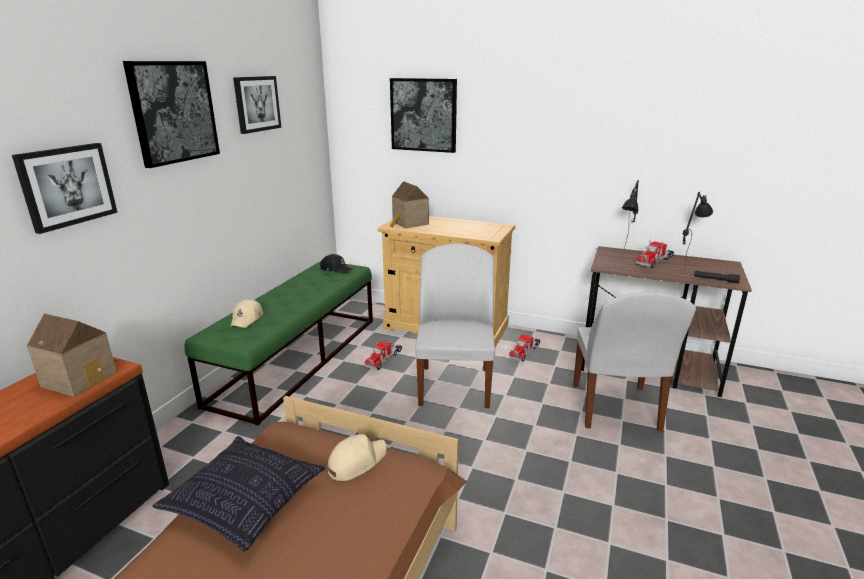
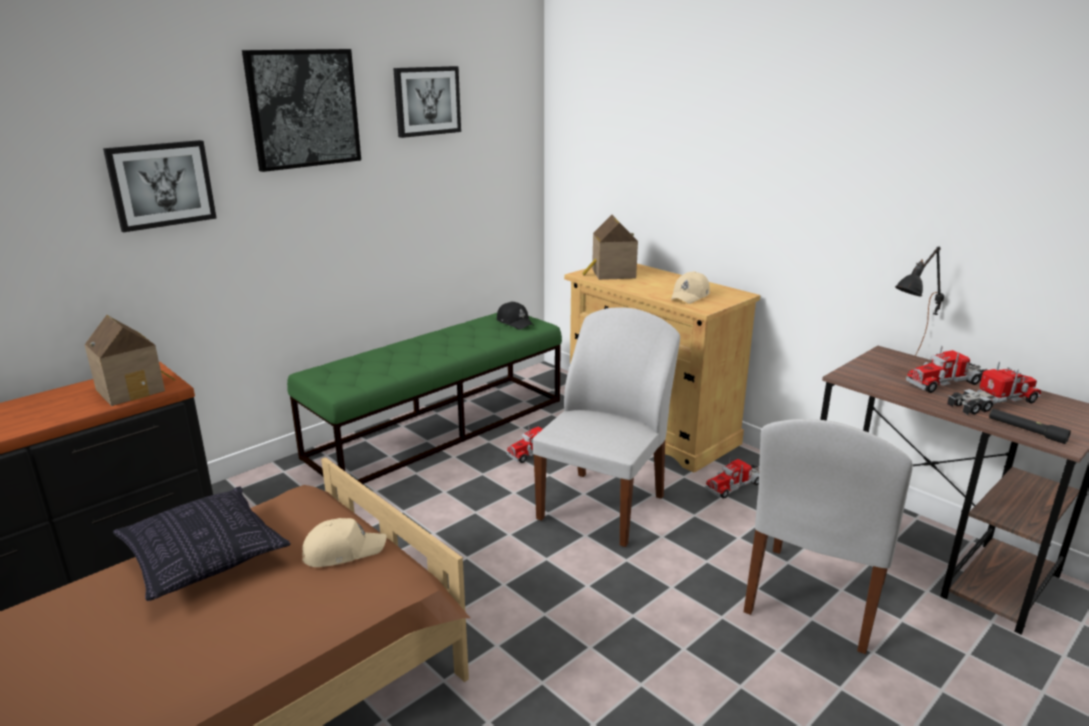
camera: 25 degrees right, 0 degrees up
beige cap [230,300,263,328] -> beige cap moved to [671,271,710,304]
picture [390,78,457,153] -> none
black table lamp [682,192,713,275] -> toy truck [947,362,1041,415]

